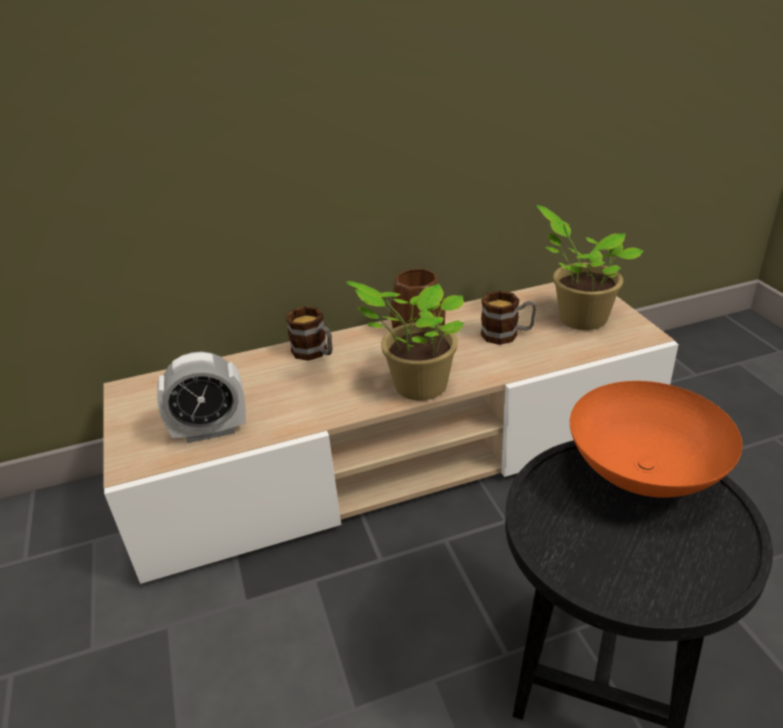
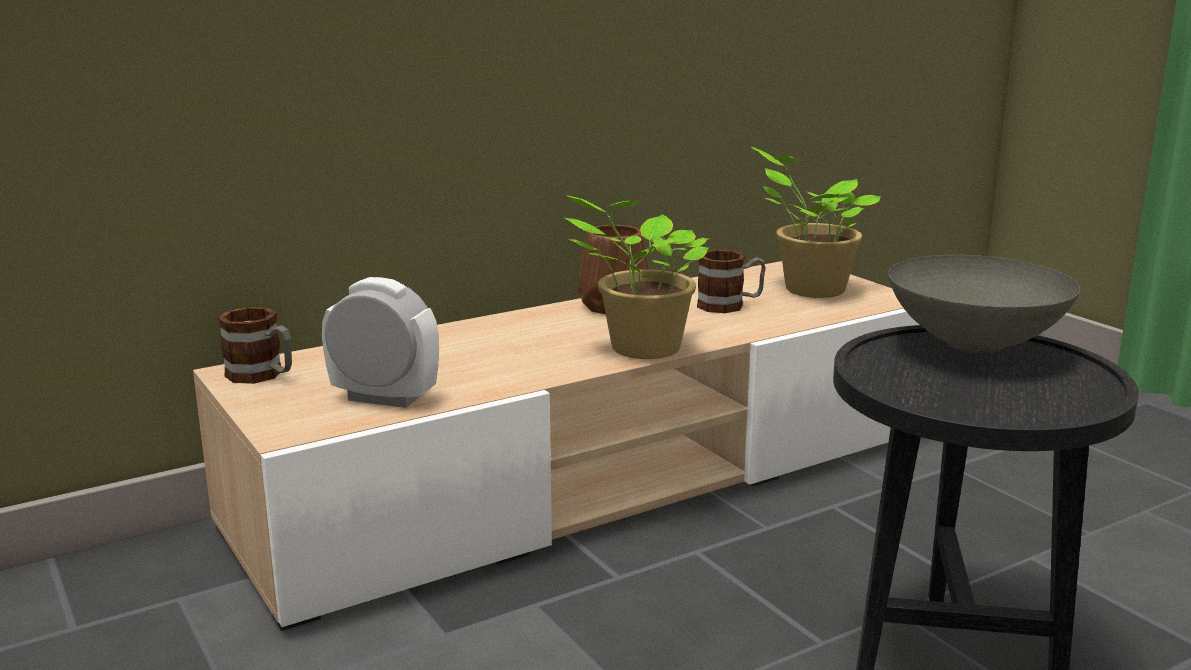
camera: 15 degrees left, 15 degrees down
alarm clock [157,351,246,443] -> alarm clock turned 135 degrees counterclockwise [322,277,439,408]
mug [286,306,333,361] -> mug moved to [218,307,292,384]
orange bowl [570,381,742,498] -> grey bowl [888,255,1080,353]

